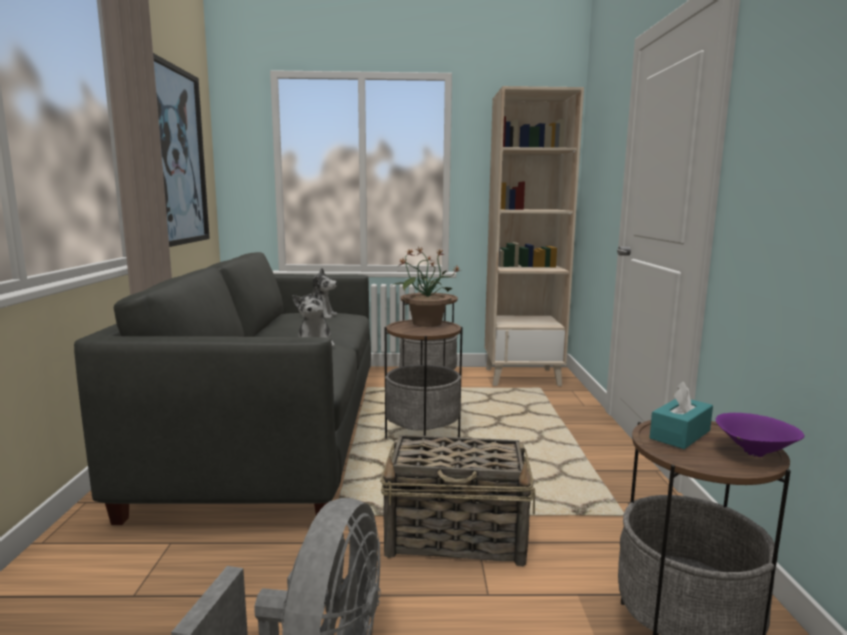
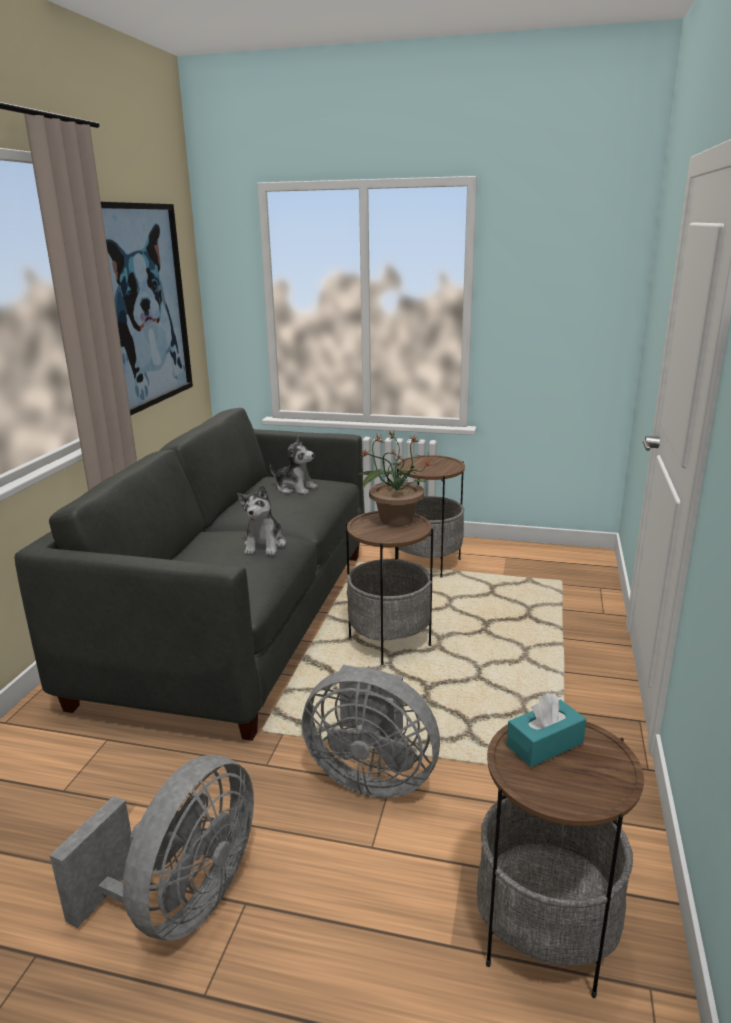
camera: 15 degrees right, 10 degrees up
basket [380,435,535,567] -> grey fan [302,665,440,798]
beige bookcase [485,86,584,386] -> none
purple bowl [716,413,805,457] -> none

